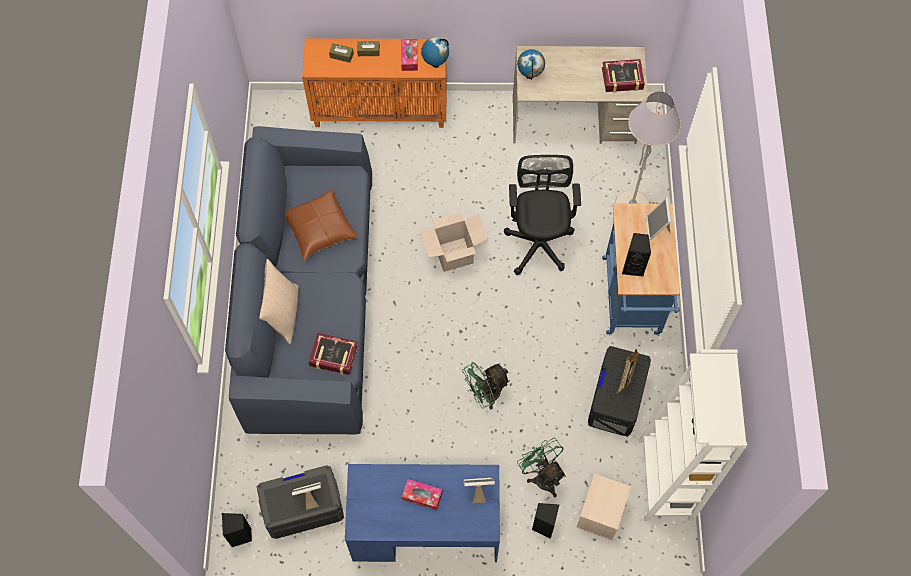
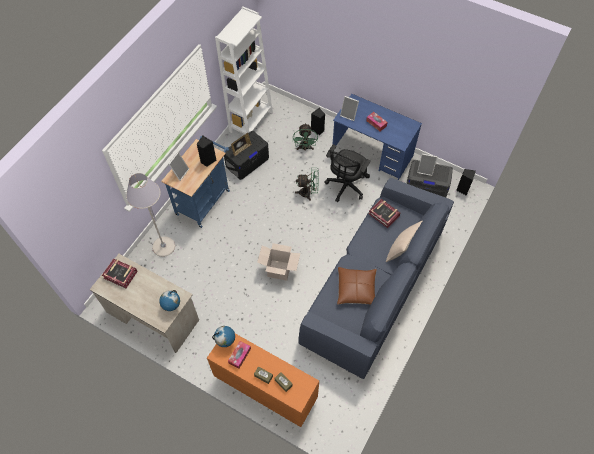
camera: 150 degrees left, 5 degrees down
black office chair [504,155,581,275] -> black office chair moved to [324,144,371,202]
beige storage box [576,474,631,540] -> none

